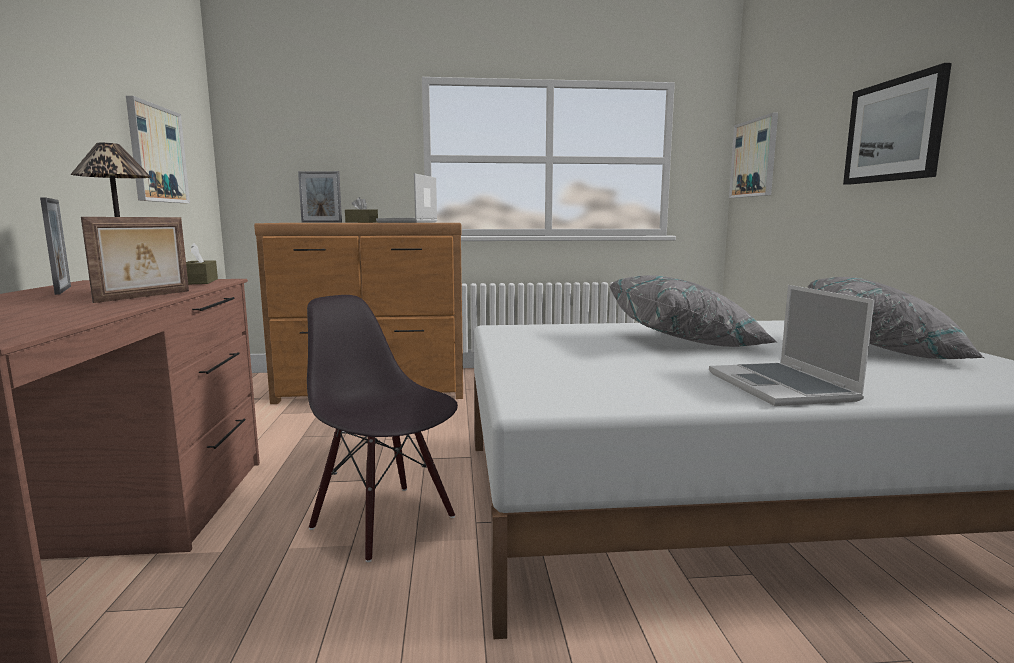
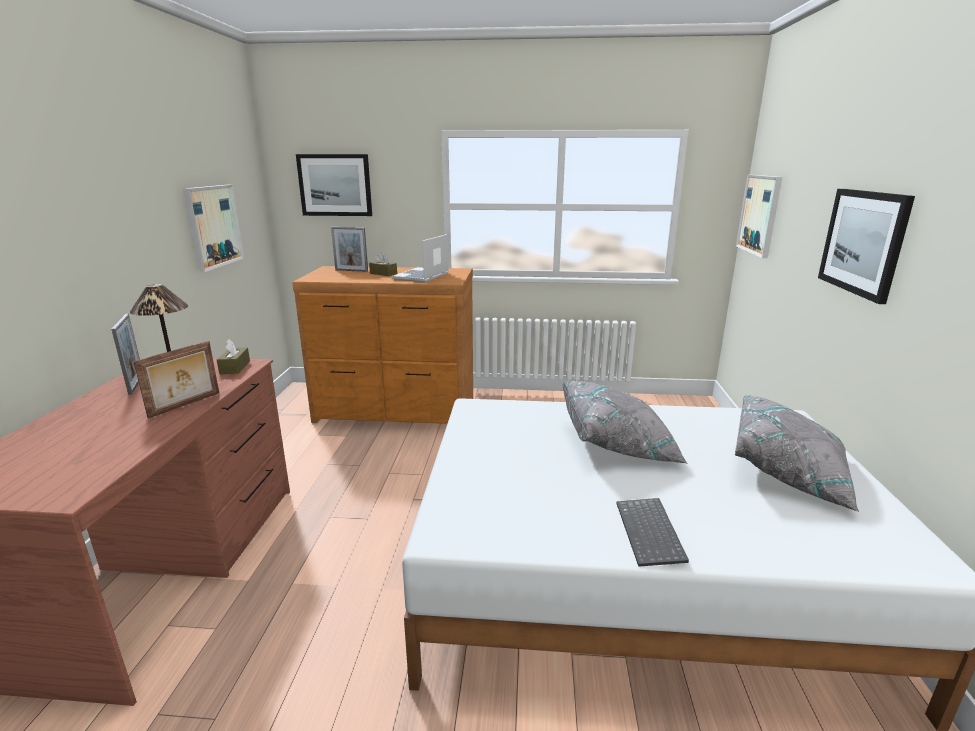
camera: 10 degrees right, 10 degrees up
black chair [307,295,458,562] -> none
laptop [709,285,875,406] -> keyboard [616,498,689,567]
none -> picture [296,154,372,216]

